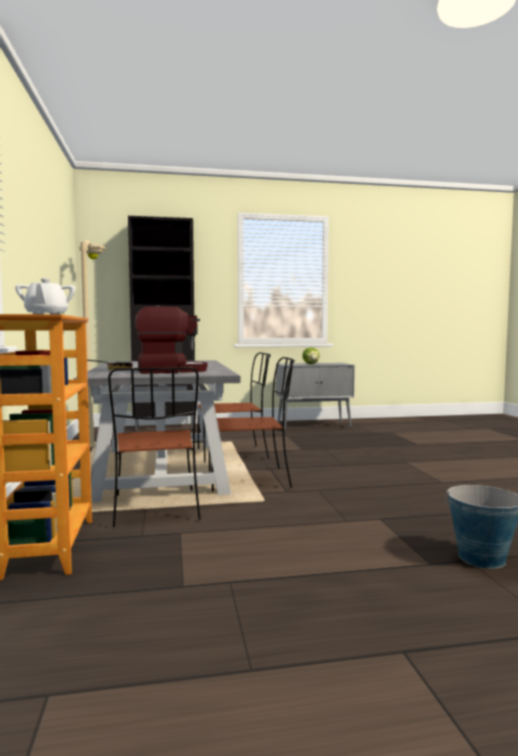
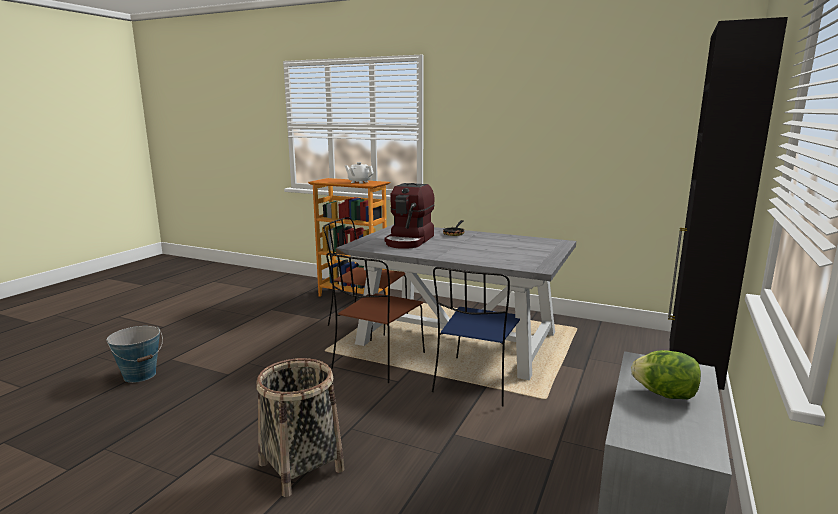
camera: 125 degrees right, 10 degrees up
beige floor lamp [79,240,106,448] -> none
brown chair [198,352,271,463] -> blue chair [432,267,520,406]
none -> basket [256,358,345,497]

